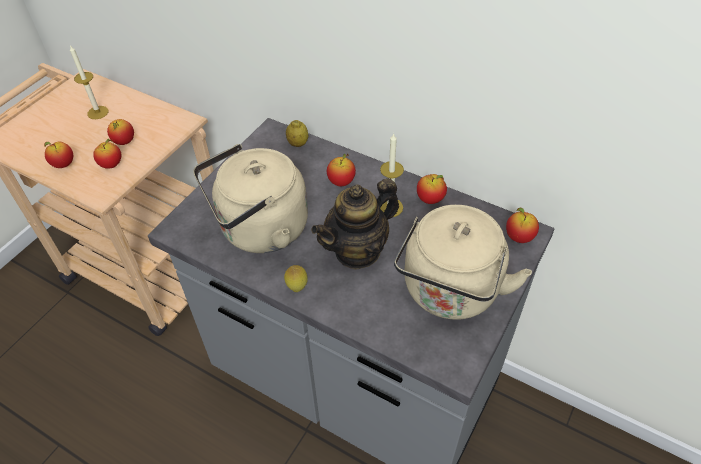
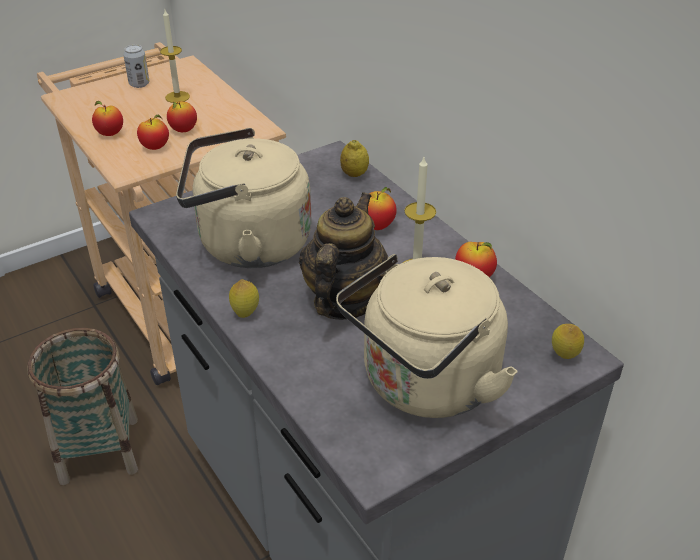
camera: 25 degrees right, 10 degrees down
teapot [311,178,399,270] -> teapot turned 120 degrees clockwise [299,192,389,320]
apple [506,208,539,243] -> lemon [552,324,584,359]
none -> basket [27,328,138,485]
none -> can [123,45,150,88]

